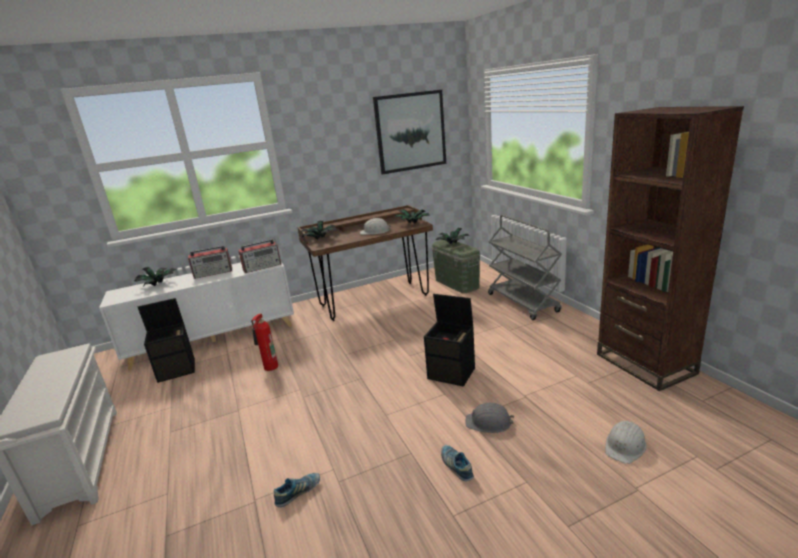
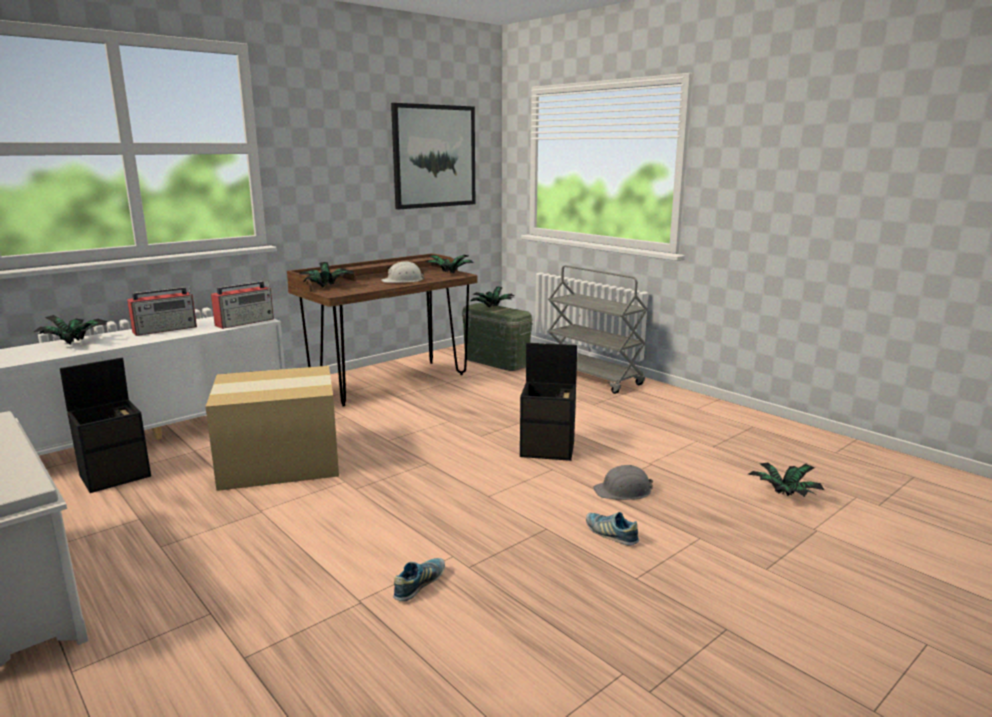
camera: 20 degrees left, 5 degrees down
fire extinguisher [251,314,278,371] -> cardboard box [205,366,339,491]
brown bookcase [597,106,744,391] -> none
white hard hat [605,421,647,464] -> potted plant [748,462,824,497]

